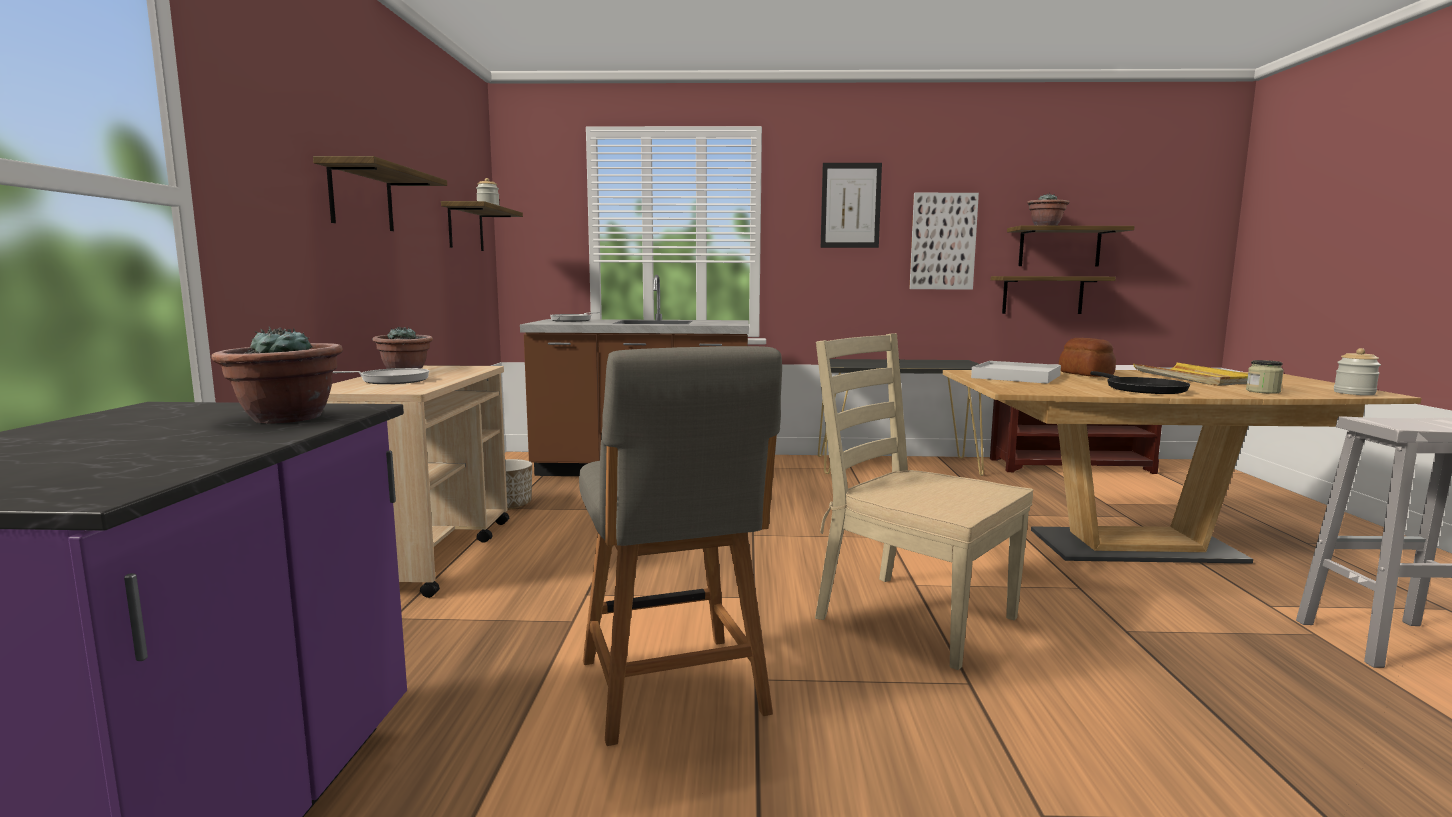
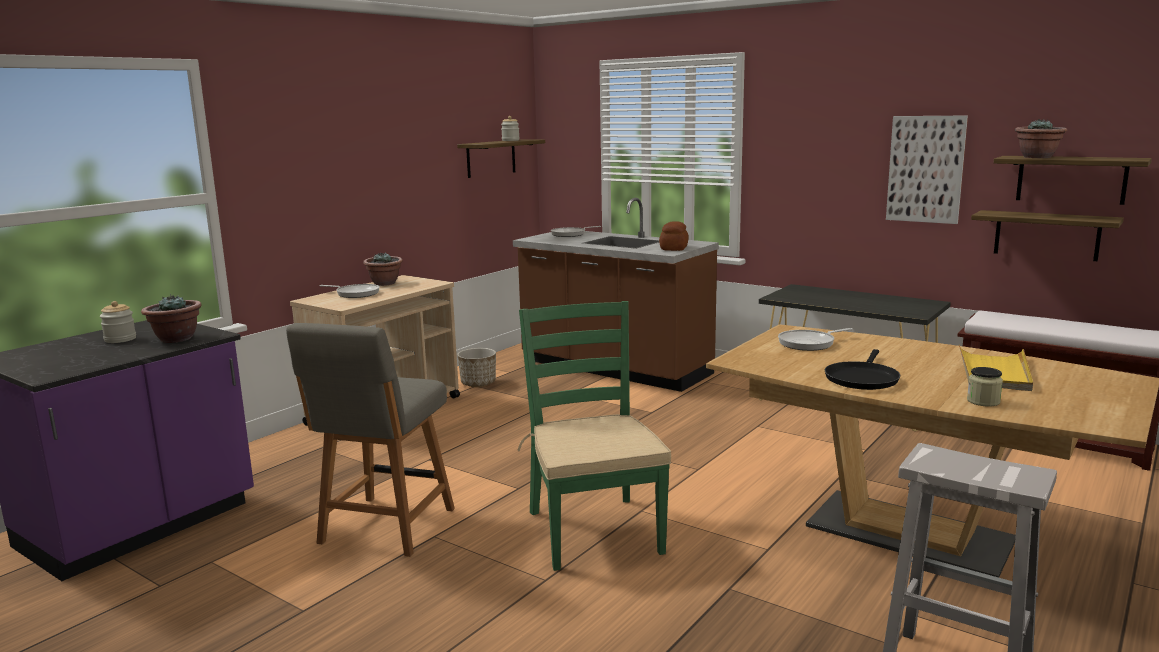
camera: 35 degrees right, 5 degrees up
shelf [313,156,447,231] -> none
beige chair [815,333,1033,670] -> green chair [518,301,671,571]
picture [821,163,882,248] -> none
white tray [971,361,1061,384] -> frying pan [778,328,853,351]
bread [1059,338,1116,377] -> bread moved to [659,221,689,251]
jar [1334,348,1381,395] -> jar moved to [100,301,136,343]

